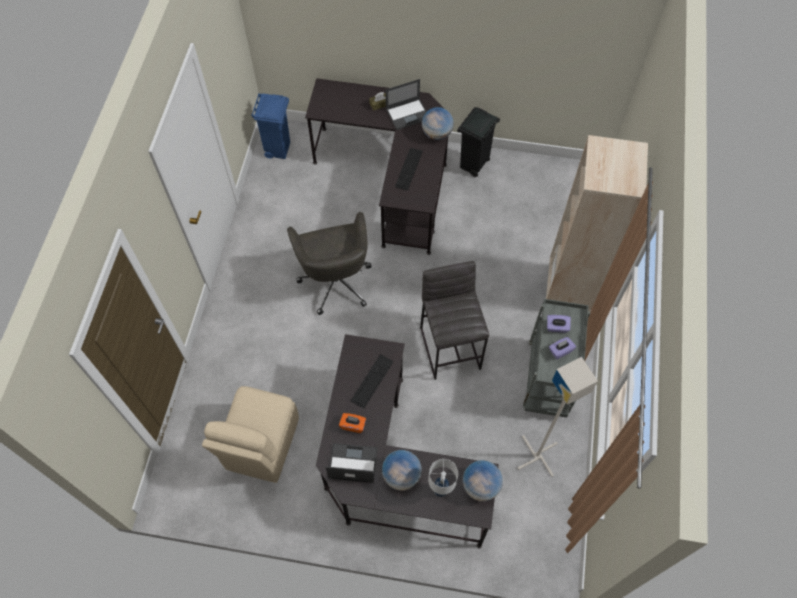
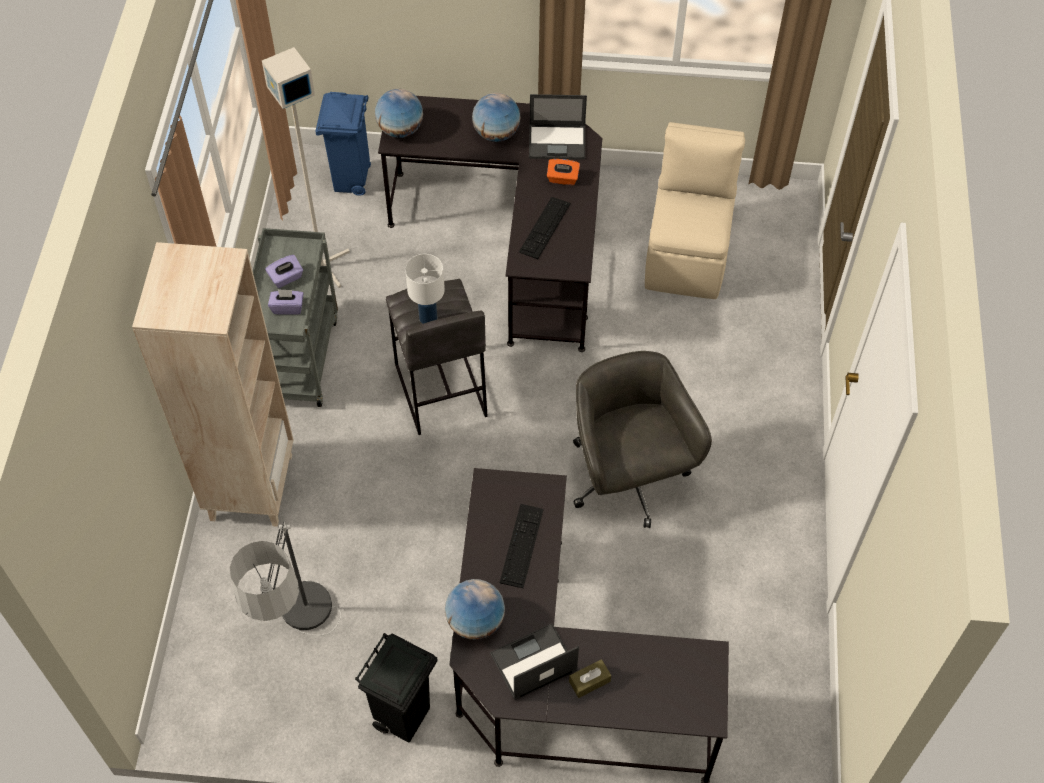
camera: 175 degrees right, 5 degrees down
blue trash can [251,93,290,159] -> blue trash can moved to [315,92,371,196]
white table lamp [428,459,458,497] -> white table lamp moved to [405,254,445,324]
none -> floor lamp [230,521,341,636]

